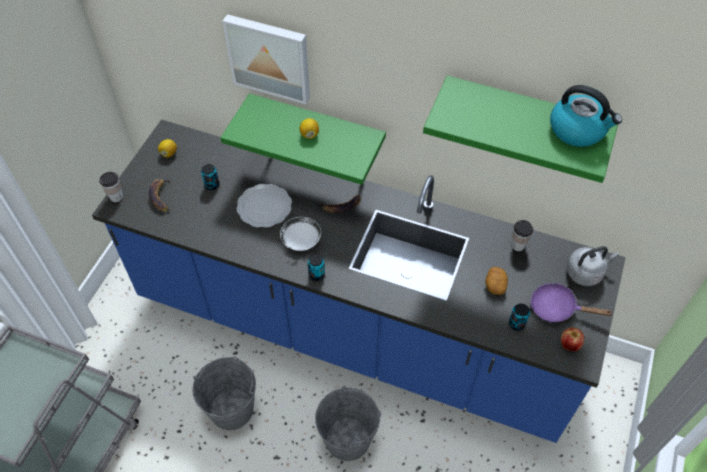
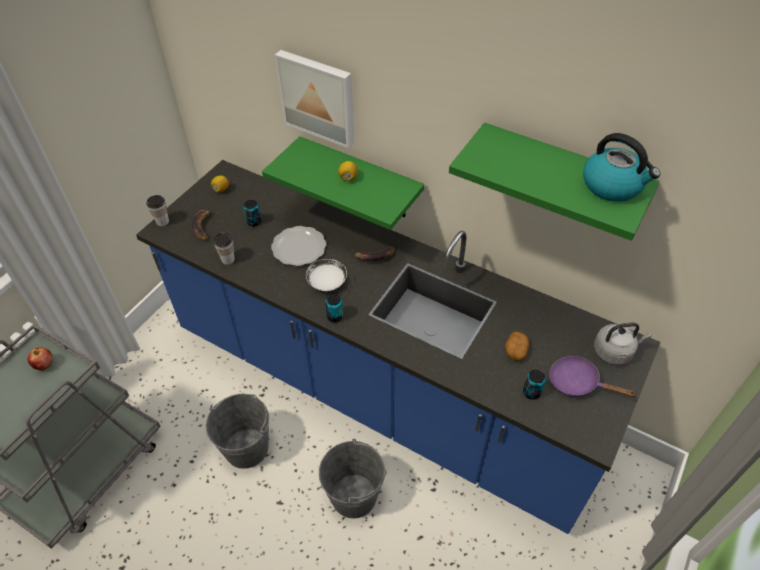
camera: 10 degrees right, 5 degrees down
cup [511,220,533,251] -> cup moved to [214,232,235,265]
apple [561,327,584,351] -> apple moved to [27,347,52,371]

